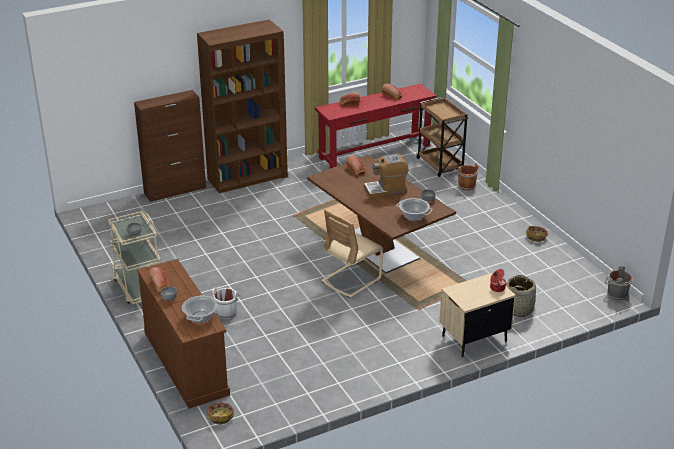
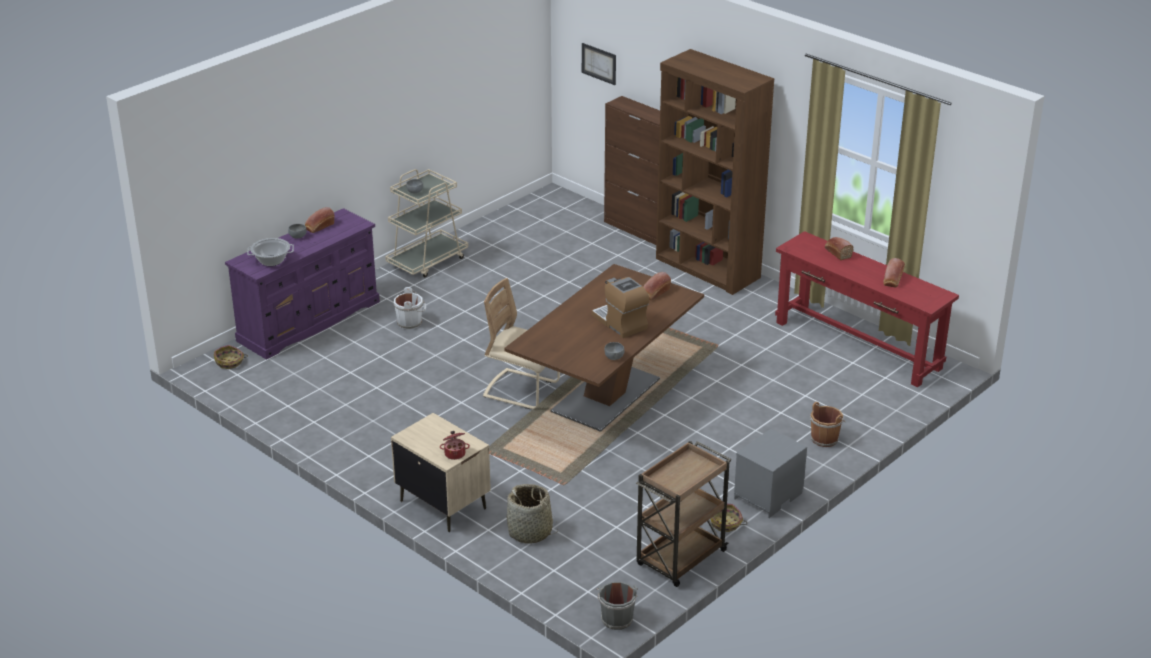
camera: 70 degrees right, 0 degrees up
brown dresser [137,259,230,409] -> purple dresser [225,208,380,360]
cooking pot [396,198,433,221] -> none
brown cart [416,97,468,177] -> brown cart moved to [636,441,731,587]
none -> picture [582,43,616,85]
none -> grey nightstand [734,429,807,518]

